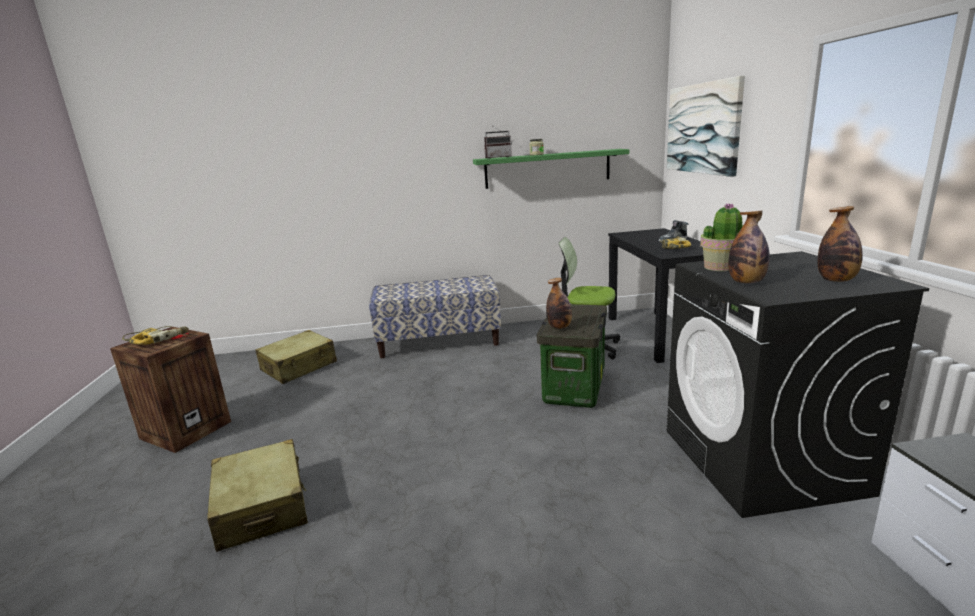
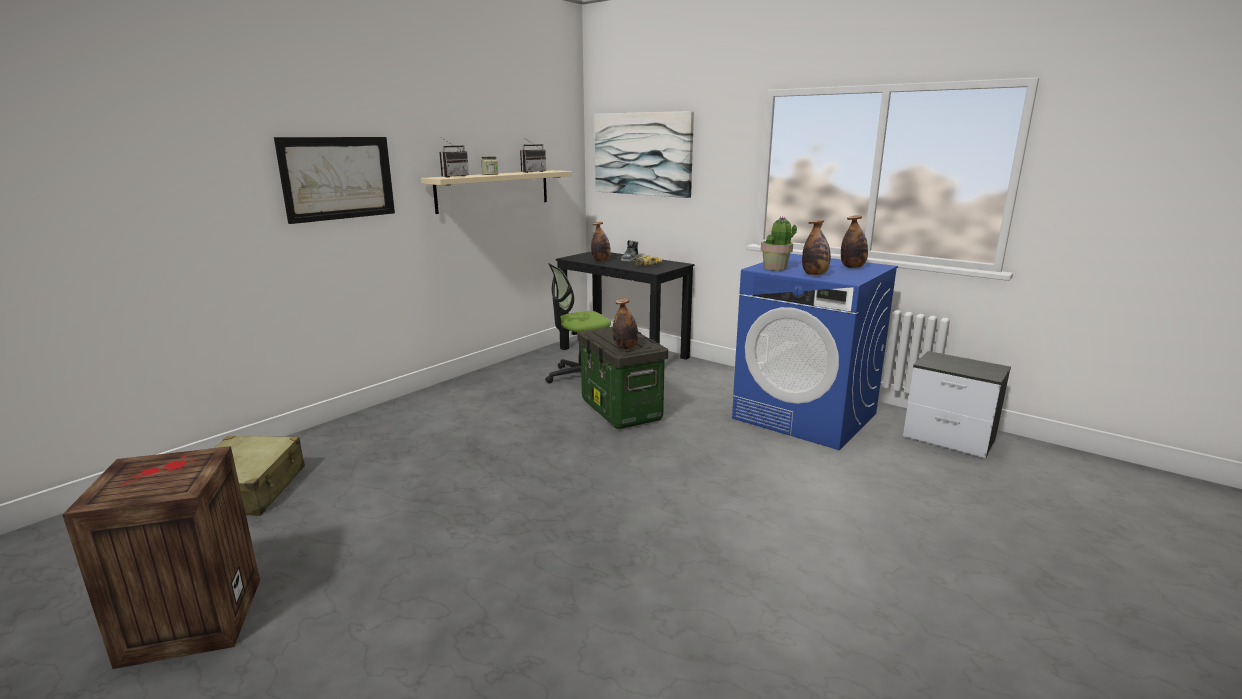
camera: 45 degrees left, 0 degrees up
power drill [122,326,189,345] -> none
beige suitcase [207,439,308,552] -> none
bench [369,275,501,358] -> none
green shelf [473,149,629,189] -> beige shelf [421,170,572,214]
black washing machine [667,251,930,518] -> blue washing machine [732,253,898,450]
none -> picture [274,137,395,224]
none -> radio [520,137,546,173]
none -> bottle [591,222,611,261]

